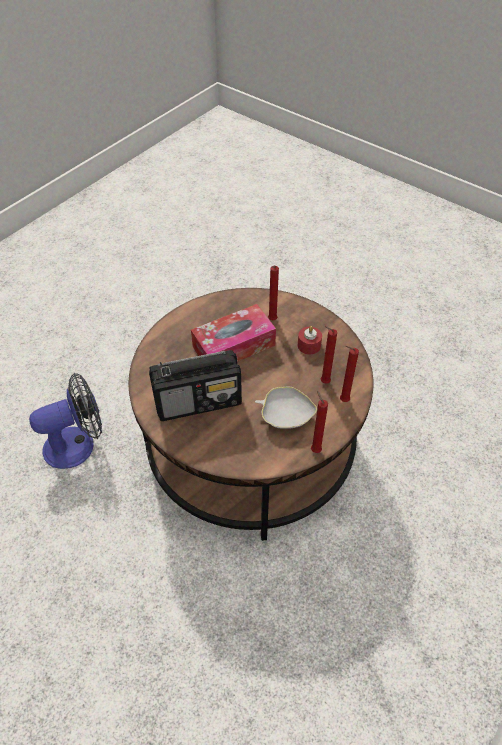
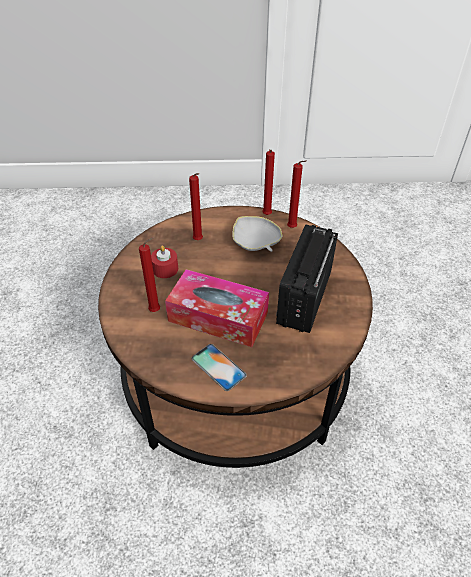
camera: 130 degrees left, 5 degrees down
fan [29,373,102,469] -> none
radio [149,350,242,421] -> radio turned 105 degrees counterclockwise [276,224,338,333]
red candle [340,346,359,402] -> red candle moved to [287,160,307,228]
none -> phone [192,344,247,391]

